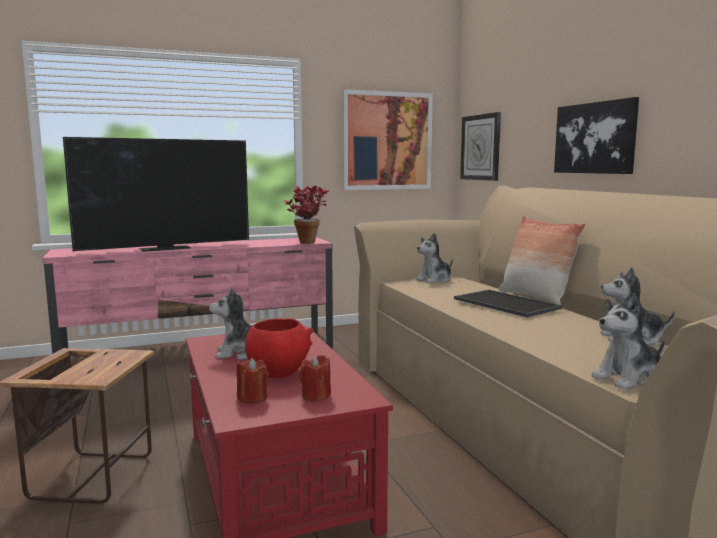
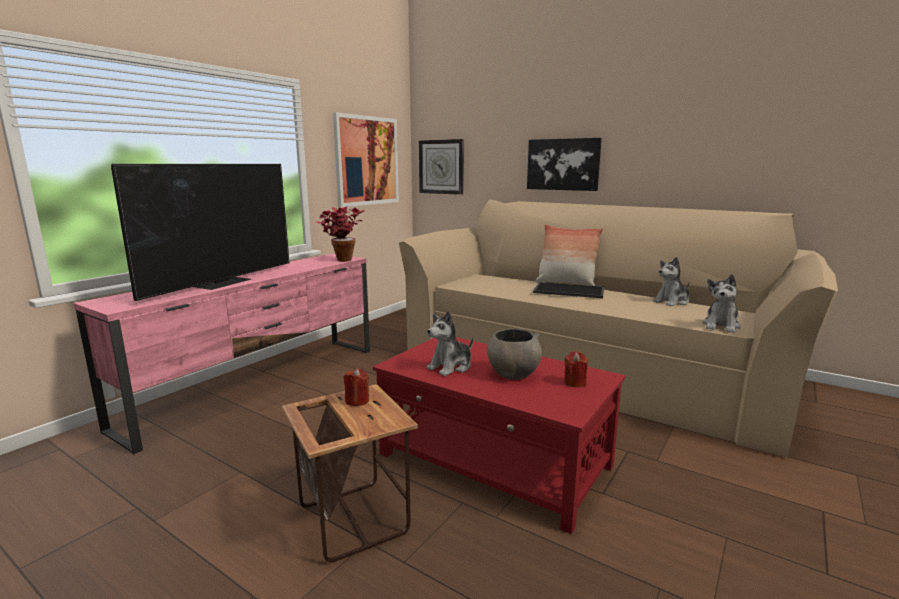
camera: 35 degrees left, 5 degrees up
red candle [236,358,269,404] -> red candle moved to [344,368,369,406]
red bowl [245,319,314,378] -> grey bowl [488,328,542,379]
plush toy [415,233,453,284] -> none

